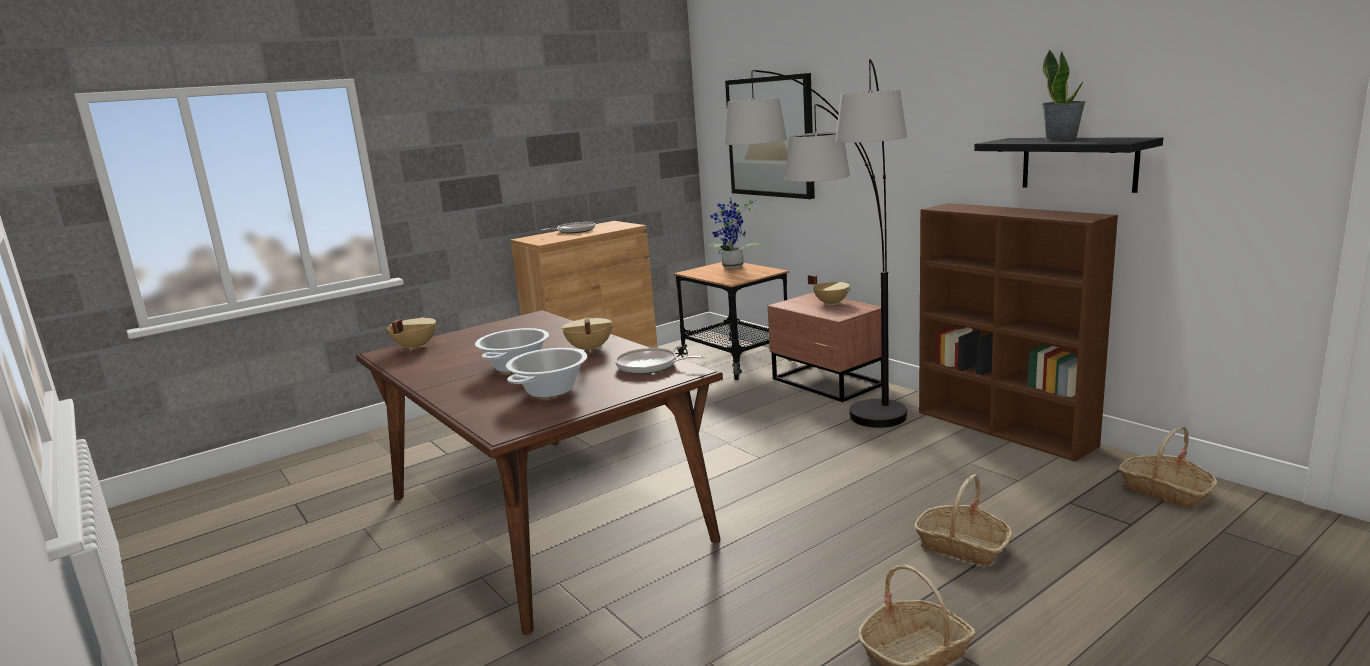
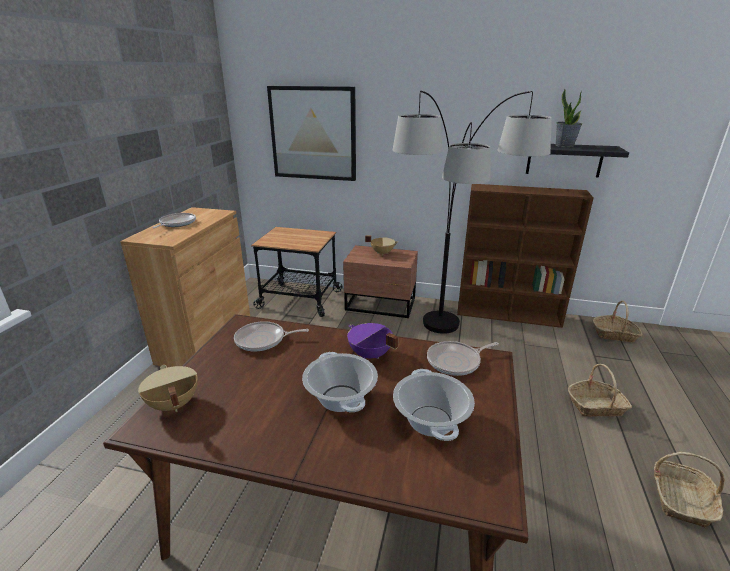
camera: 40 degrees left, 10 degrees up
beige cooking pot [562,317,612,353] -> purple cooking pot [347,323,399,359]
potted plant [706,198,767,269] -> none
none -> frying pan [234,321,309,351]

